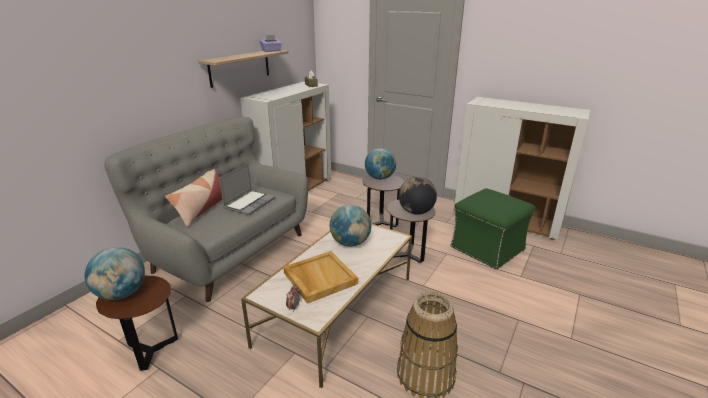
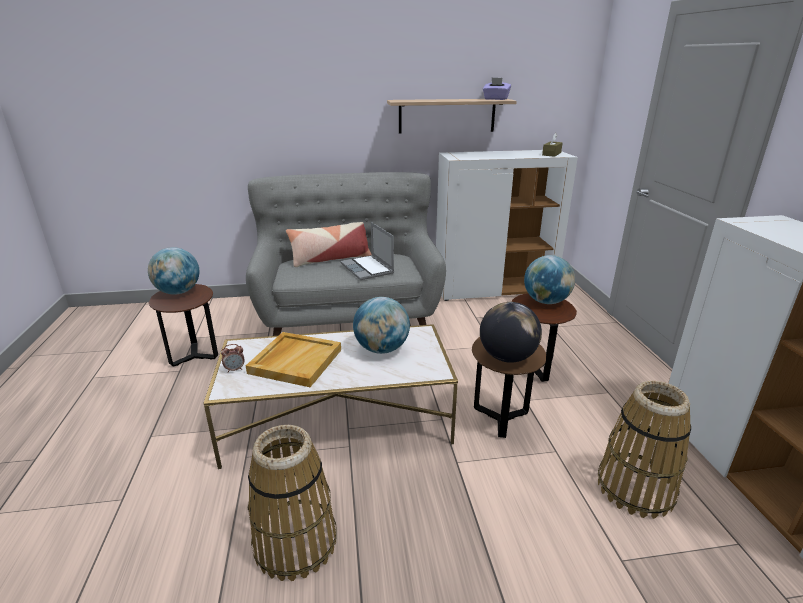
camera: 50 degrees right, 0 degrees up
laptop [219,163,275,215] -> laptop turned 75 degrees clockwise [340,222,394,280]
green ottoman [451,188,536,269] -> basket [598,381,691,519]

